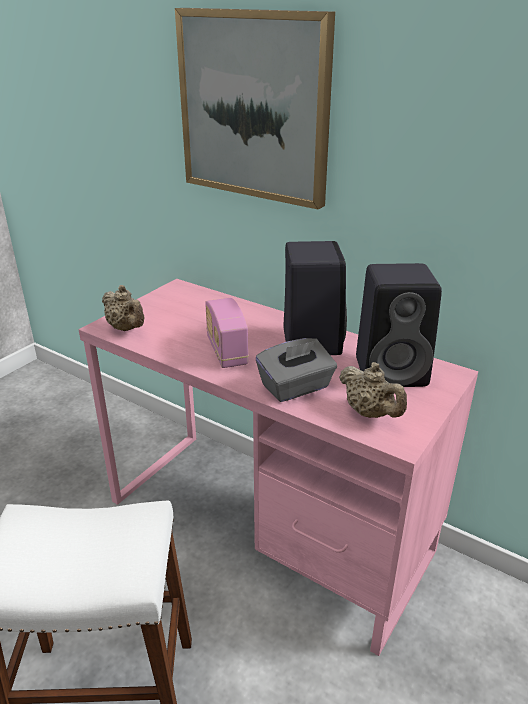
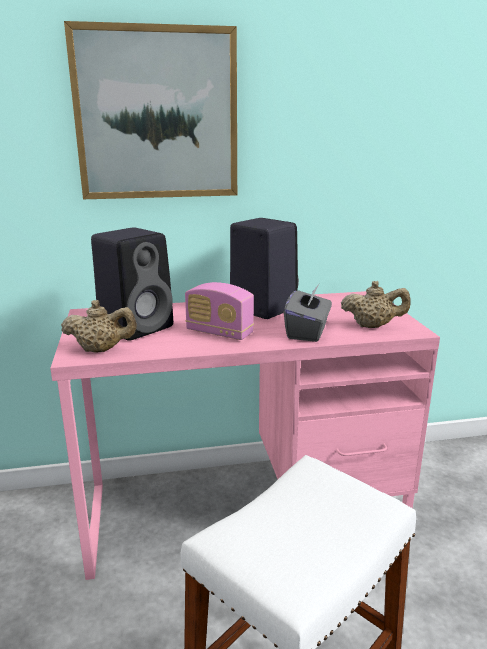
camera: 45 degrees left, 10 degrees down
black speaker [356,263,442,387] -> black speaker moved to [91,227,173,341]

